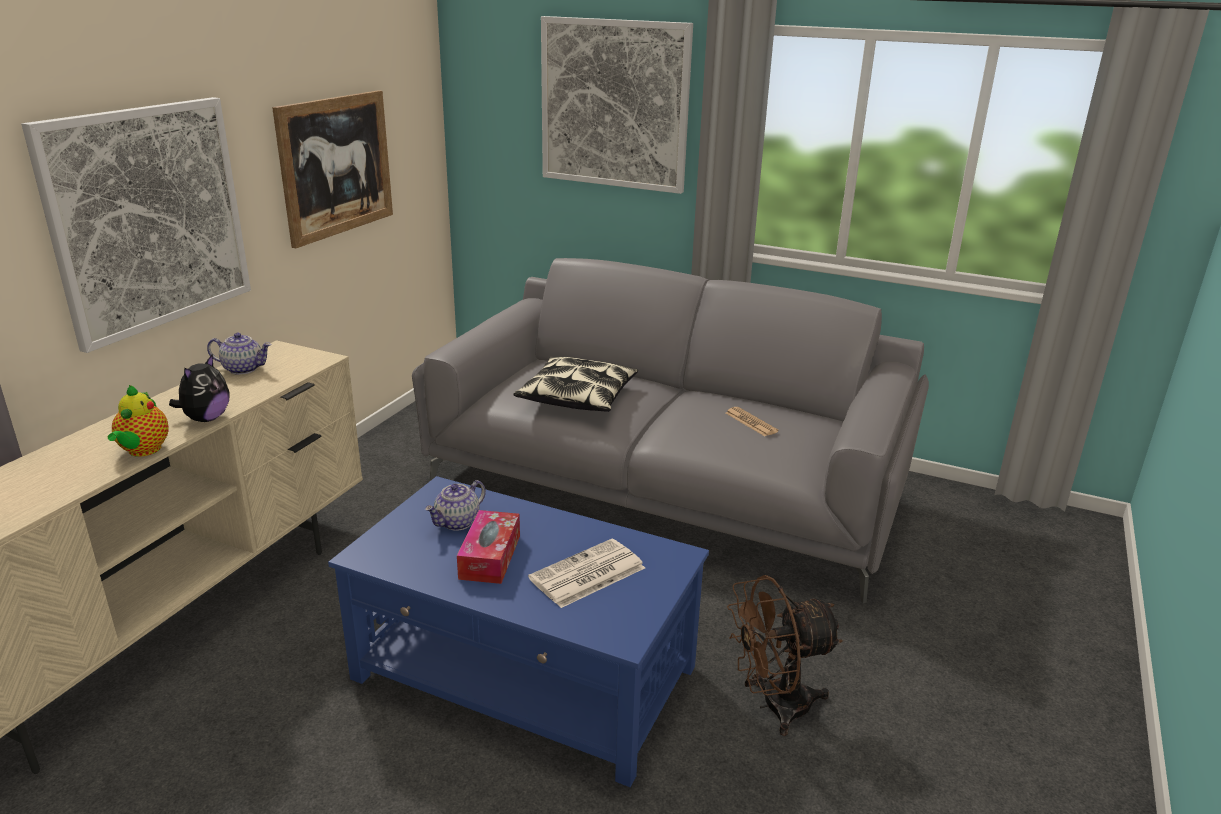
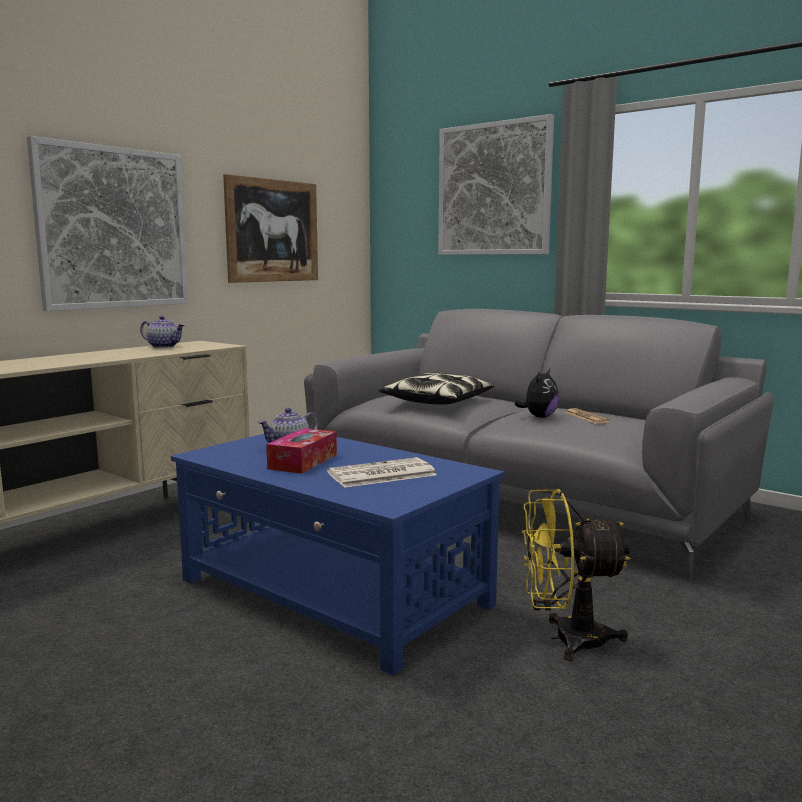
camera: 15 degrees right, 15 degrees down
teapot [108,385,169,457] -> none
plush toy [169,354,230,422] -> plush toy moved to [514,369,559,418]
brown fan [727,575,843,736] -> yellow fan [521,489,631,661]

